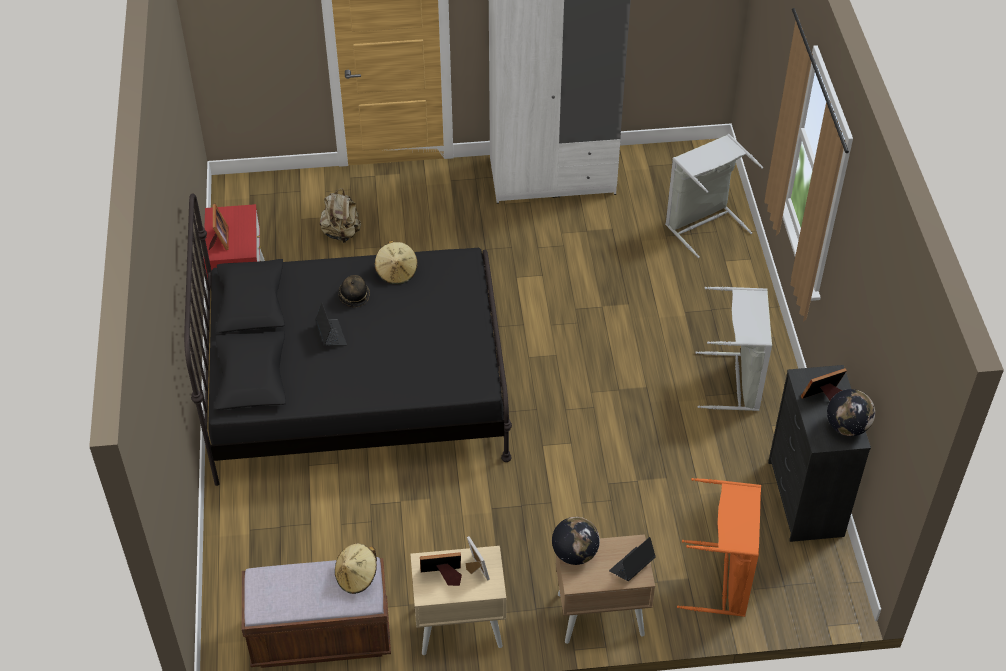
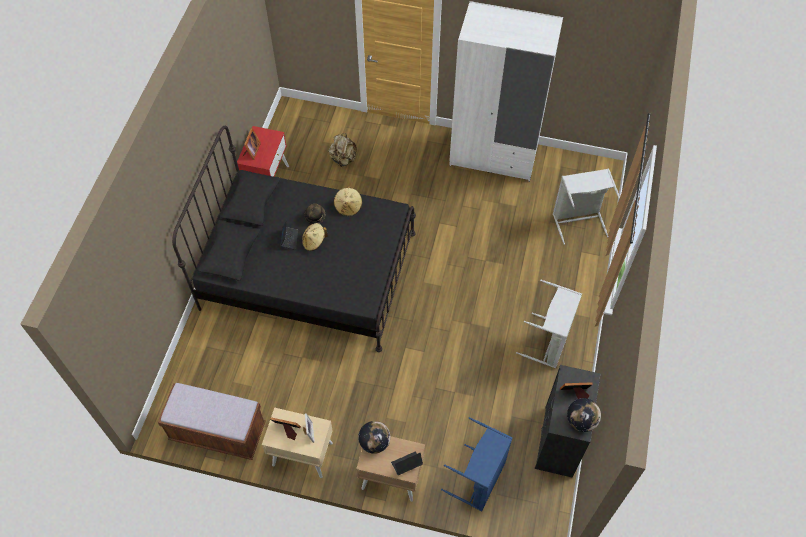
camera: 20 degrees right, 10 degrees up
beige hat [335,543,377,594] -> beige hat moved to [302,223,328,251]
orange laundry basket [677,478,761,617] -> blue laundry basket [441,417,512,511]

